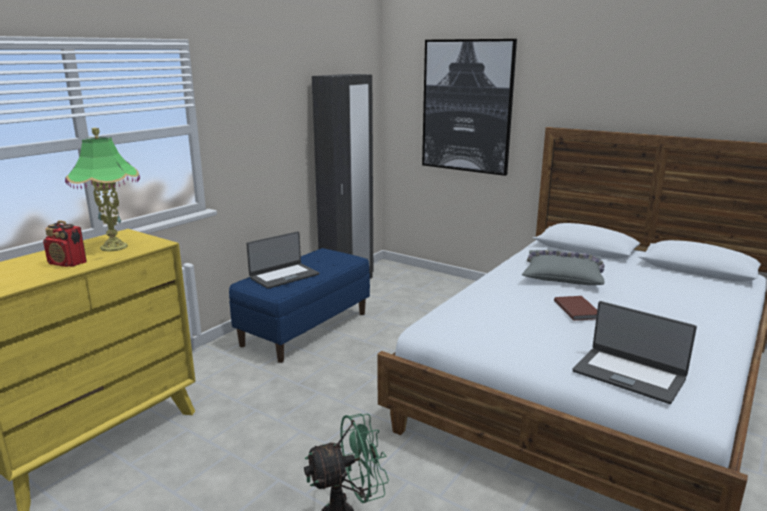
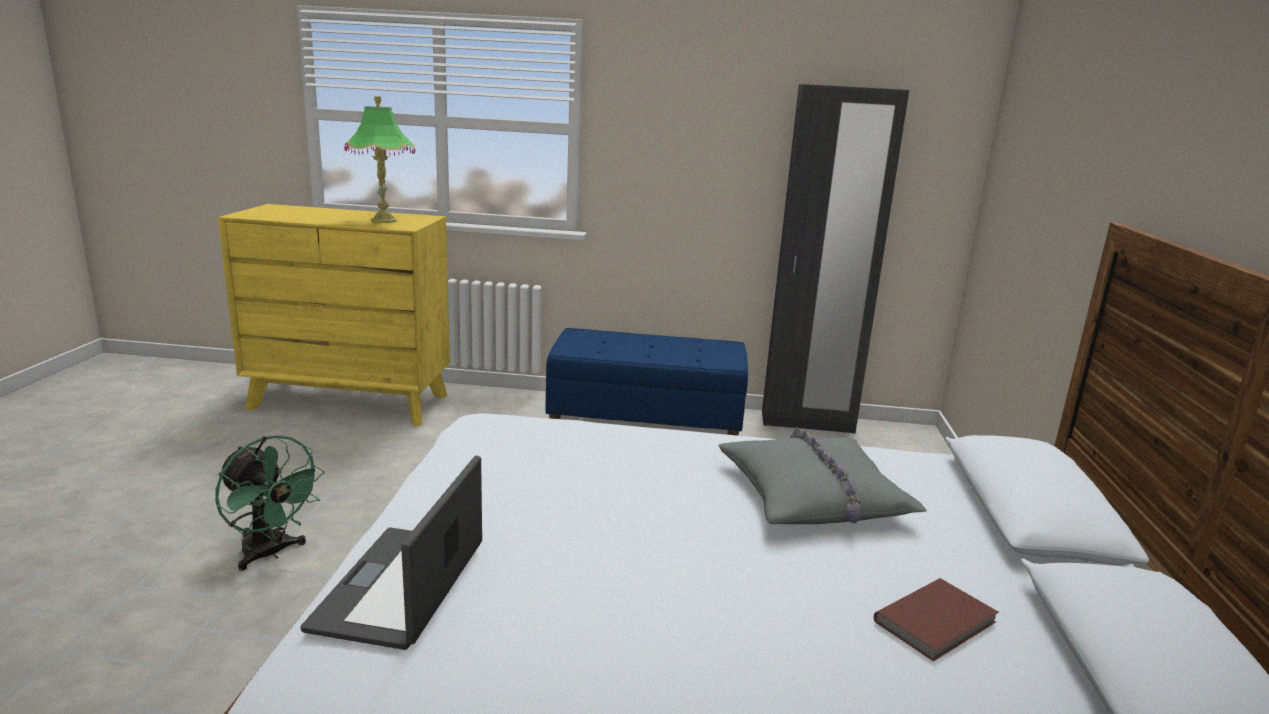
camera: 60 degrees right, 0 degrees up
radio [43,220,87,267] -> none
laptop [246,231,319,289] -> none
picture [422,39,517,176] -> none
brown book [554,296,597,321] -> brown book moved to [874,578,998,661]

